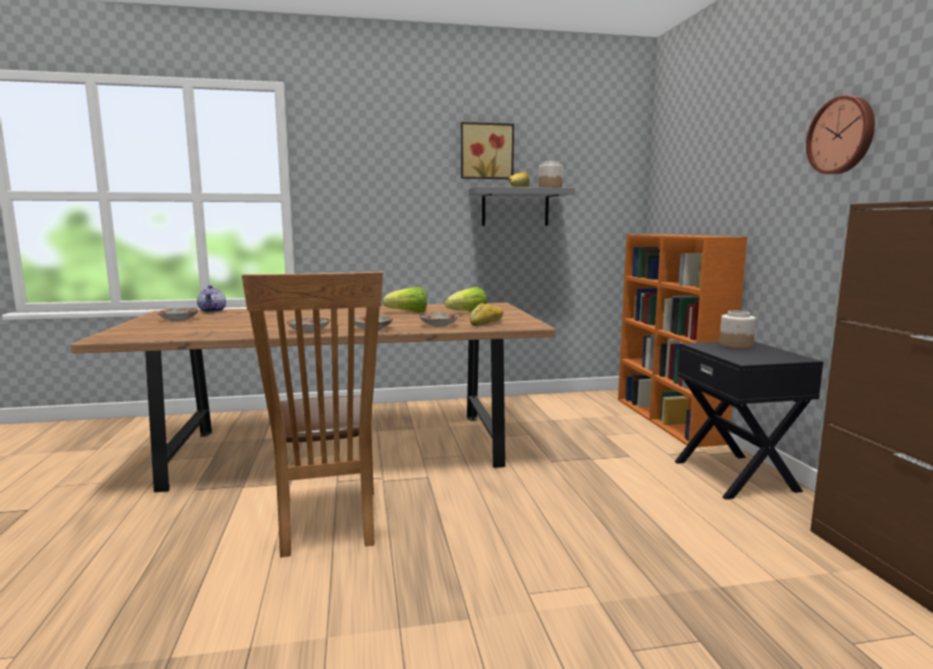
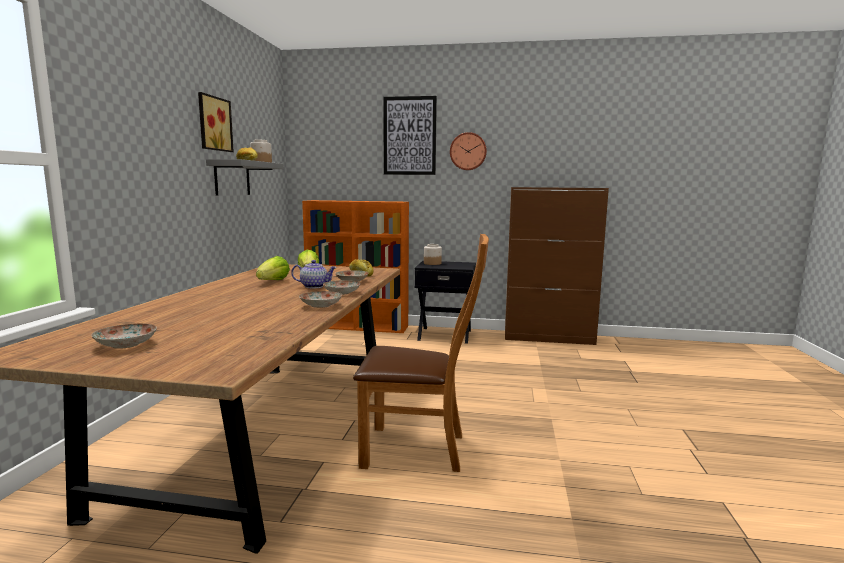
camera: 70 degrees left, 0 degrees up
teapot [197,285,226,313] -> teapot moved to [291,260,336,288]
none -> picture [383,96,437,175]

